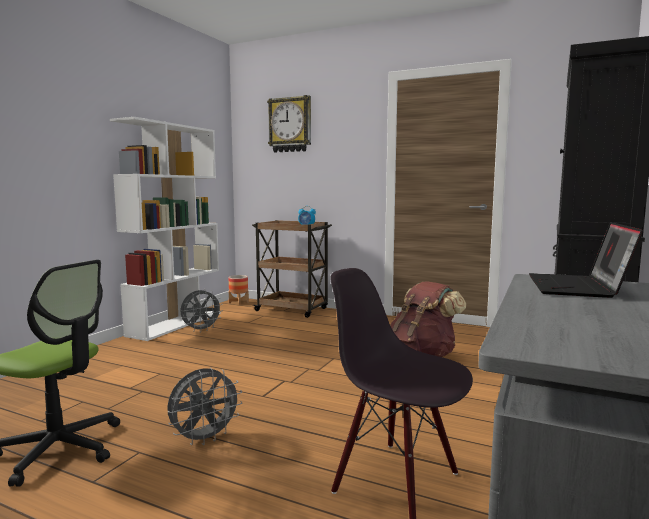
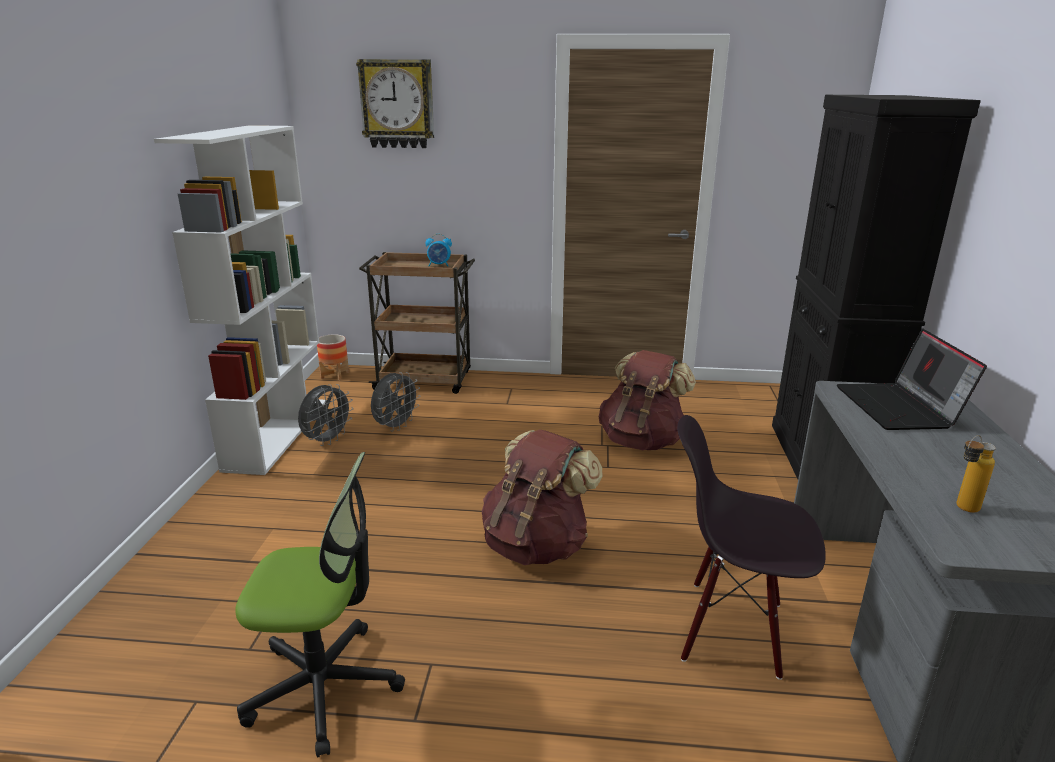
camera: 20 degrees left, 15 degrees up
grey fan [167,368,243,445] -> grey fan moved to [371,372,421,431]
none -> brown backpack [482,429,602,565]
none -> bottle [956,435,996,513]

